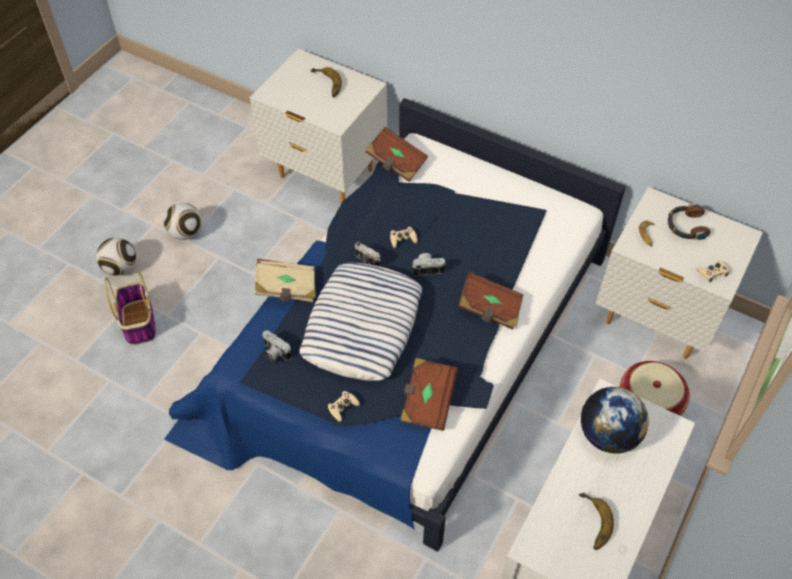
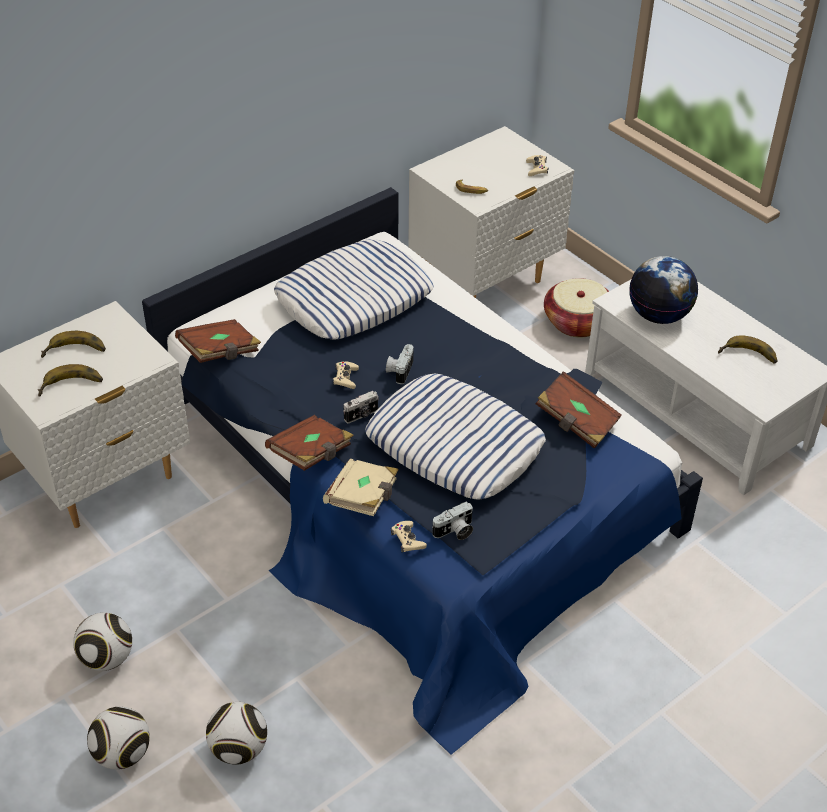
camera: 70 degrees left, 10 degrees down
basket [105,271,156,345] -> football [206,702,267,765]
beige game controller [328,391,360,422] -> beige game controller moved to [391,521,427,553]
brown book [458,272,523,330] -> brown book moved to [265,415,354,471]
headphones [668,204,710,240] -> none
none -> banana [38,364,103,397]
none -> pillow [274,239,433,340]

